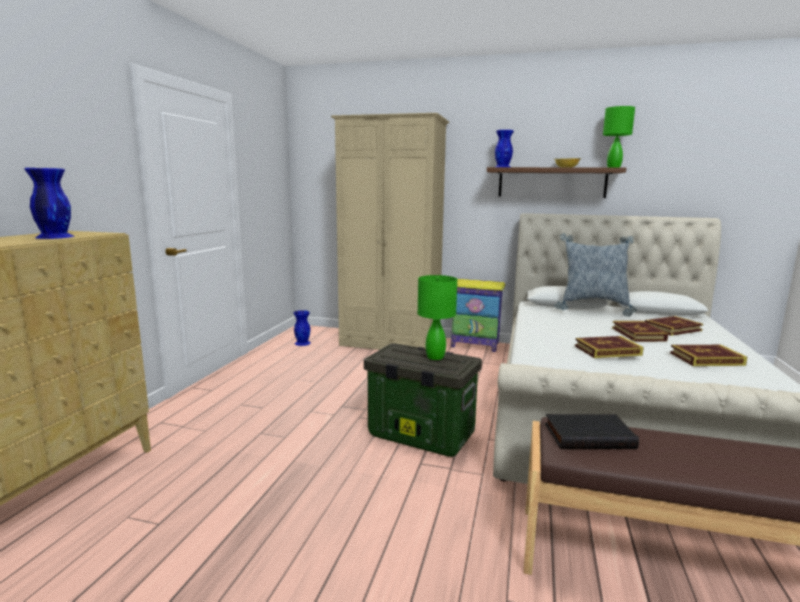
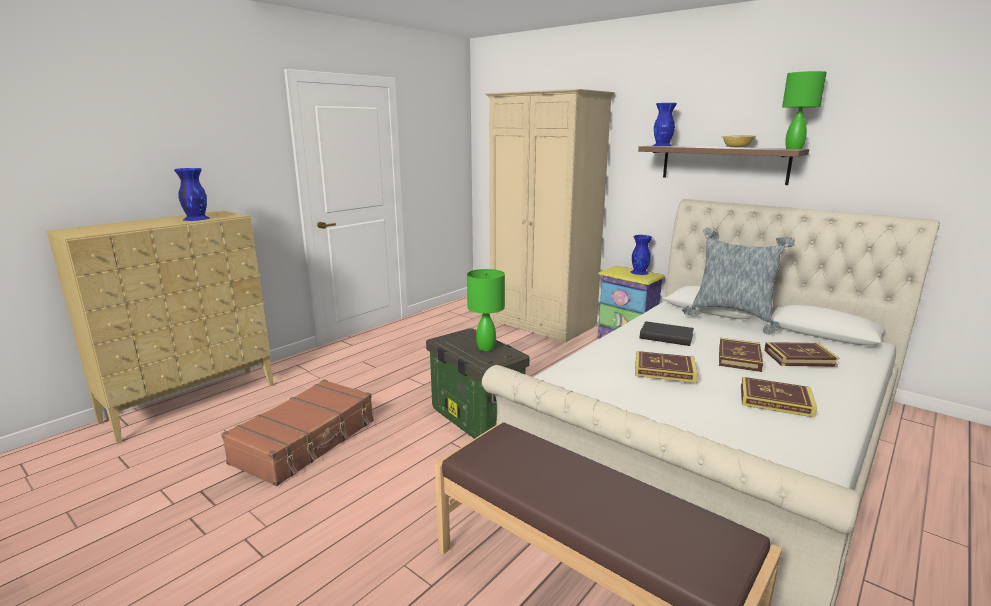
camera: 25 degrees right, 5 degrees up
blue vase [294,310,311,346] -> blue vase moved to [631,235,652,275]
black book [545,414,639,449] -> black book moved to [640,321,694,346]
none -> brown suitcase [221,380,374,486]

